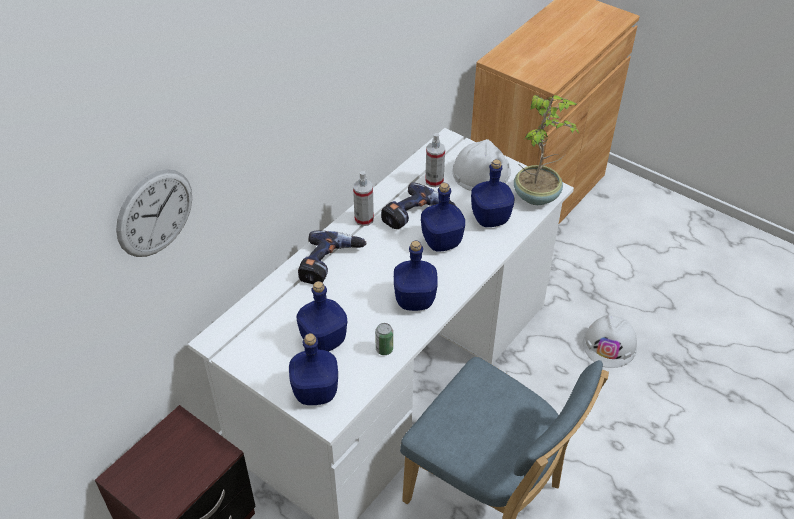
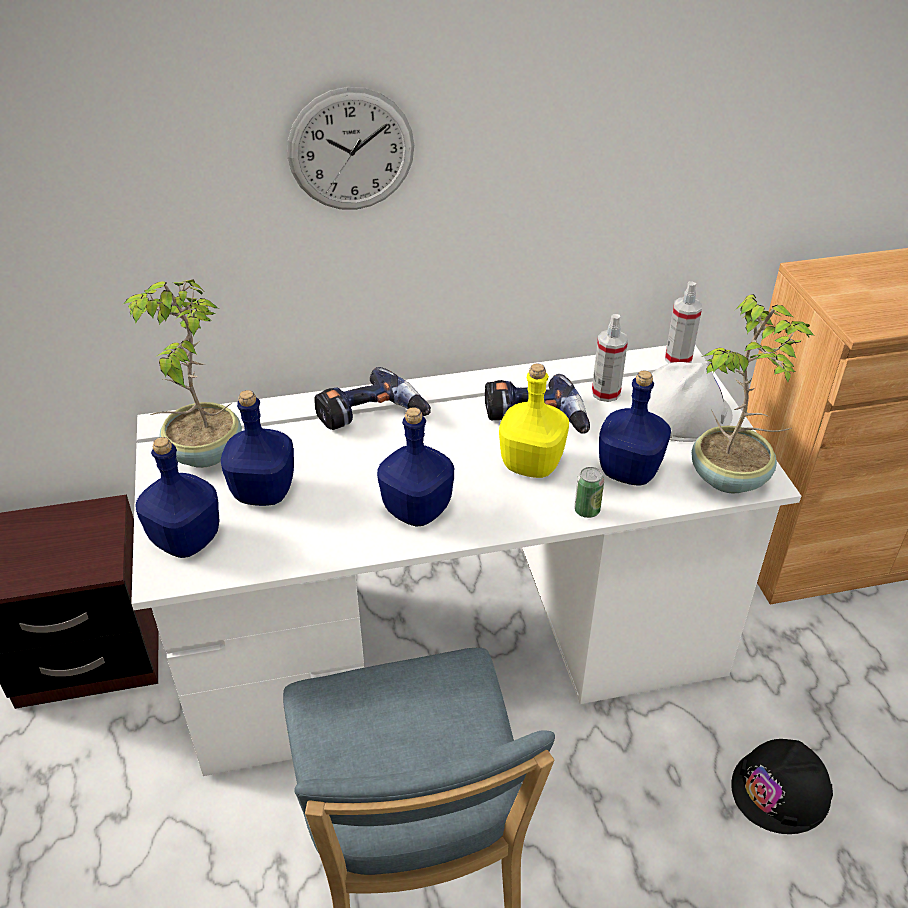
camera: 40 degrees right, 5 degrees down
wall clock [116,169,192,257] -> wall clock moved to [287,87,414,210]
spray bottle [353,171,374,226] -> spray bottle moved to [665,281,702,363]
can [375,323,393,355] -> can moved to [574,467,604,518]
blue bottle [421,183,465,252] -> yellow bottle [499,364,569,478]
white hard hat [583,315,637,368] -> black hard hat [731,739,833,834]
none -> potted plant [122,279,242,468]

